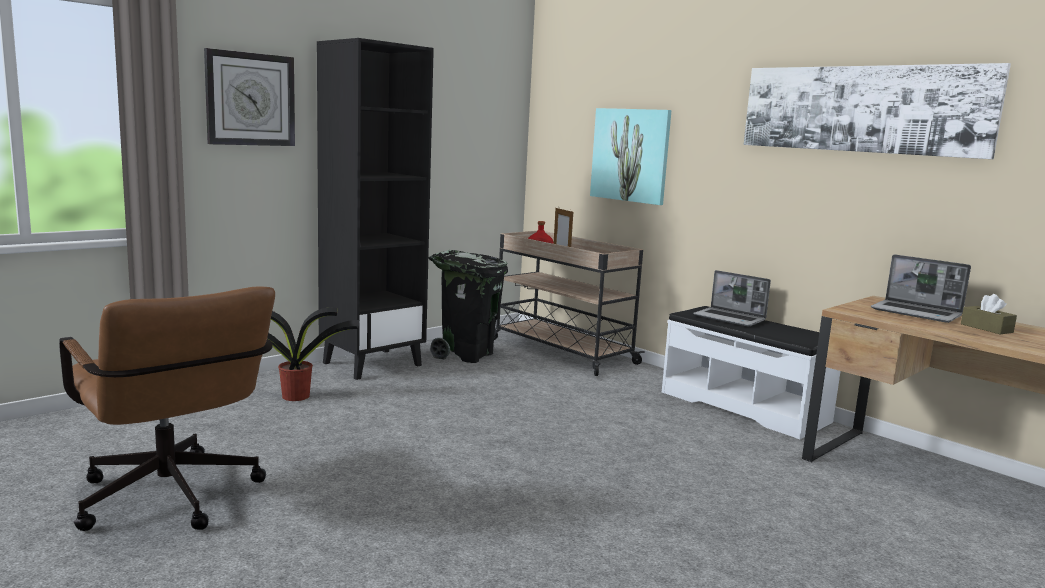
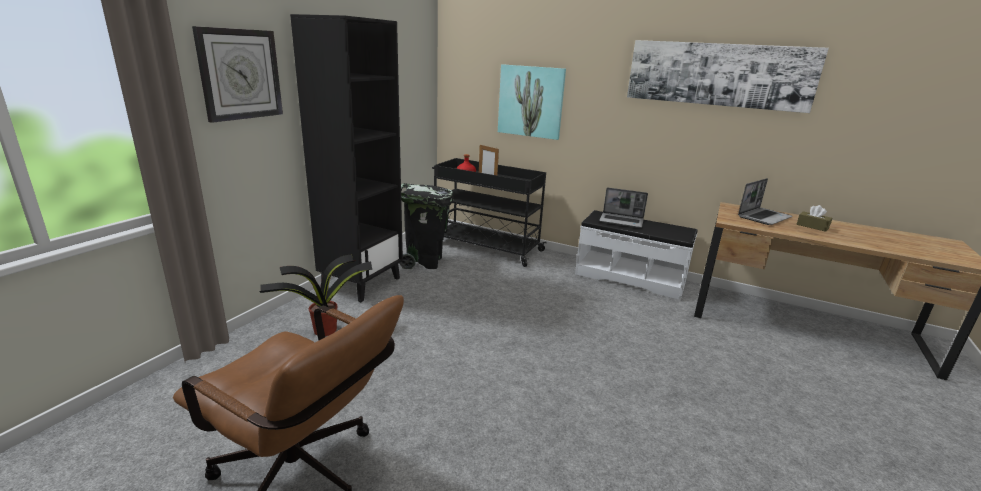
camera: 20 degrees left, 10 degrees up
beige cart [494,231,645,376] -> black cart [432,158,547,267]
laptop [871,254,971,323] -> laptop turned 60 degrees counterclockwise [738,178,792,225]

